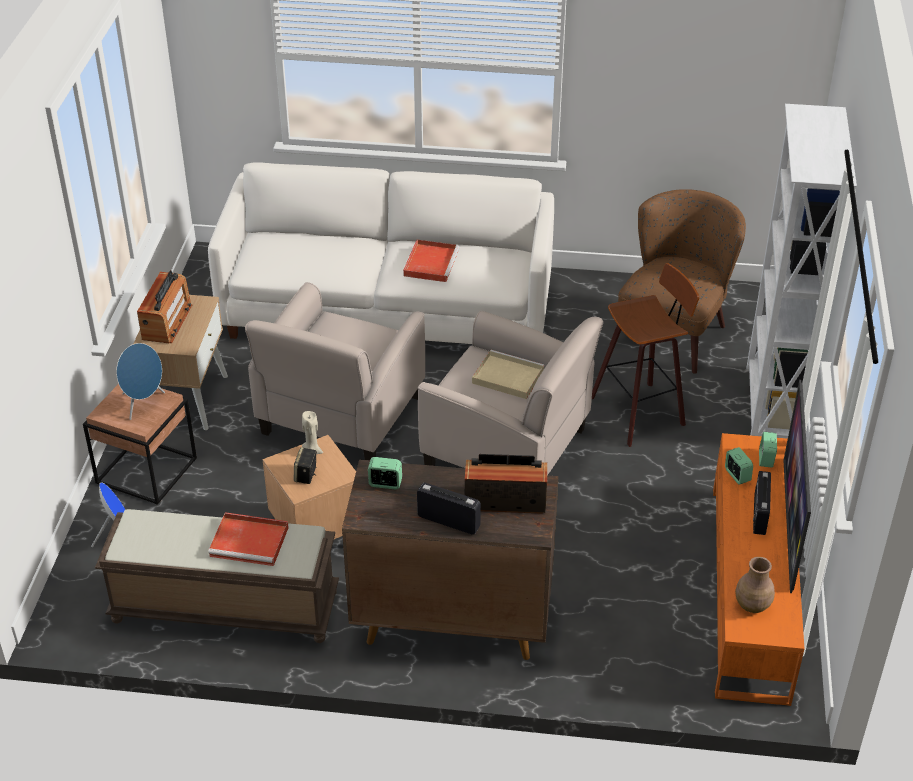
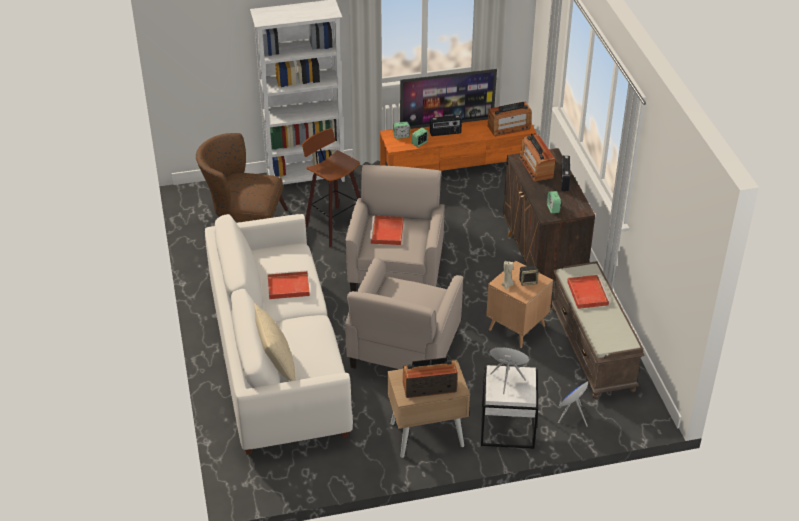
camera: 110 degrees left, 0 degrees up
brown side table [83,384,197,505] -> white side table [481,365,538,449]
beige armchair [245,282,425,460] -> beige armchair turned 105 degrees clockwise [345,257,463,369]
beige tray [472,350,545,399] -> red tray [369,216,404,245]
brown vase [735,557,775,613] -> radio [488,102,531,136]
none -> beige pillow [254,304,296,381]

